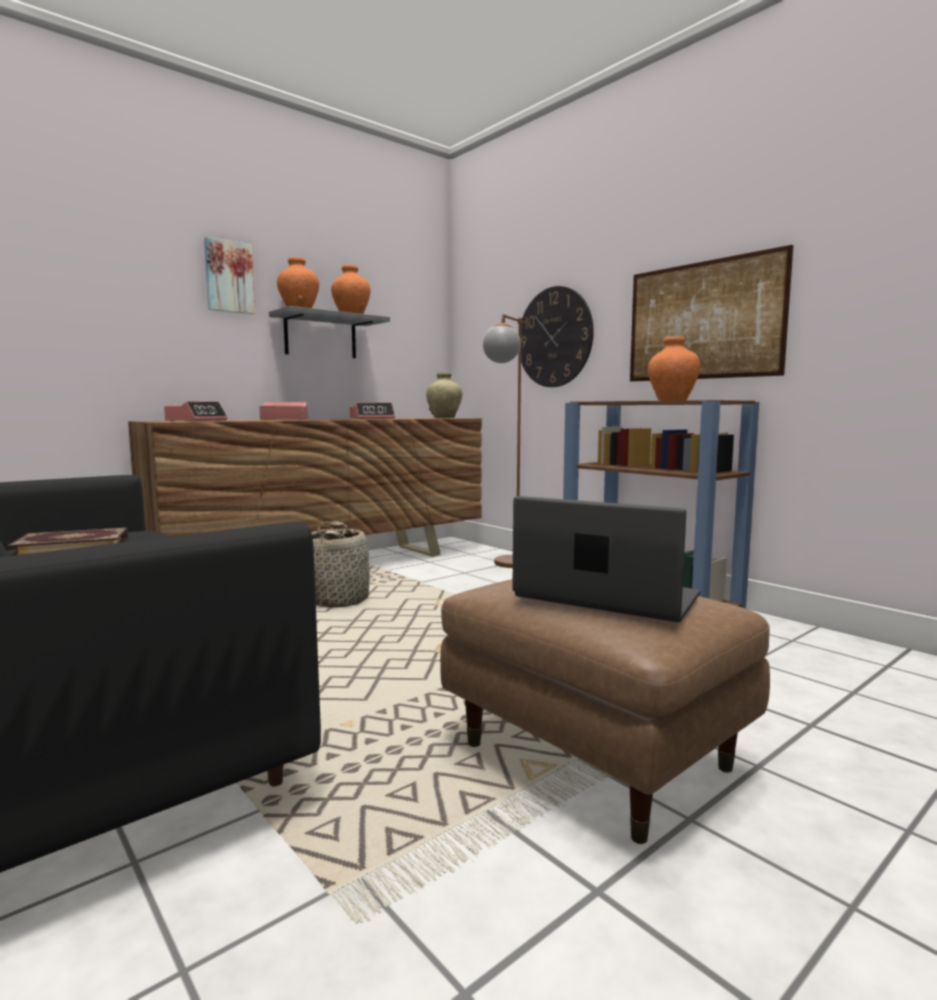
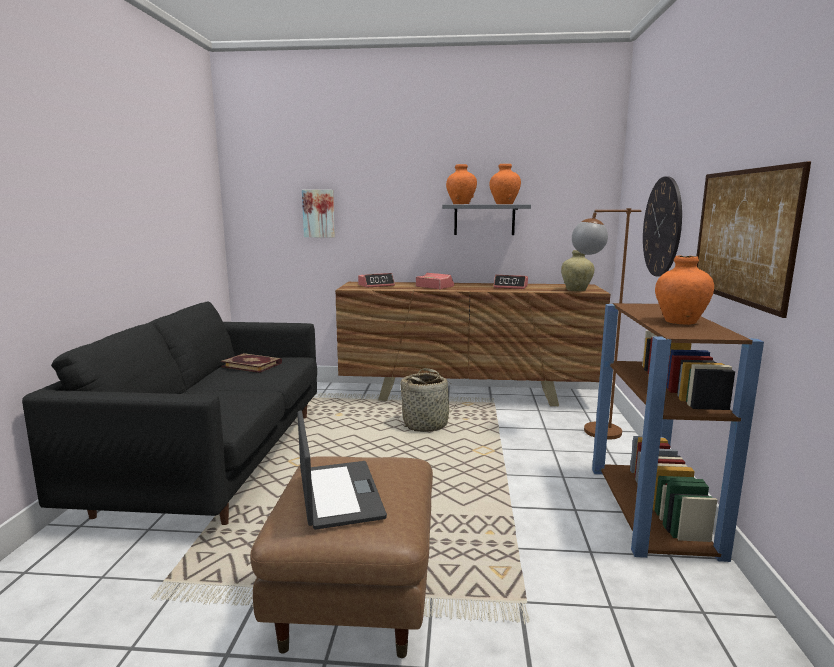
camera: 45 degrees right, 5 degrees up
picture [204,237,255,314] -> picture moved to [302,190,335,237]

